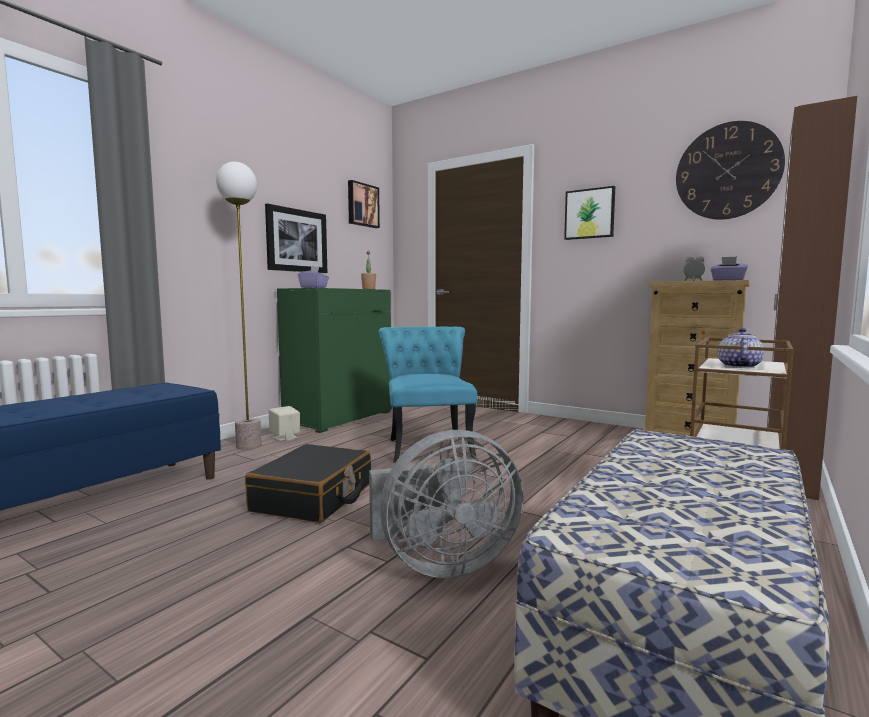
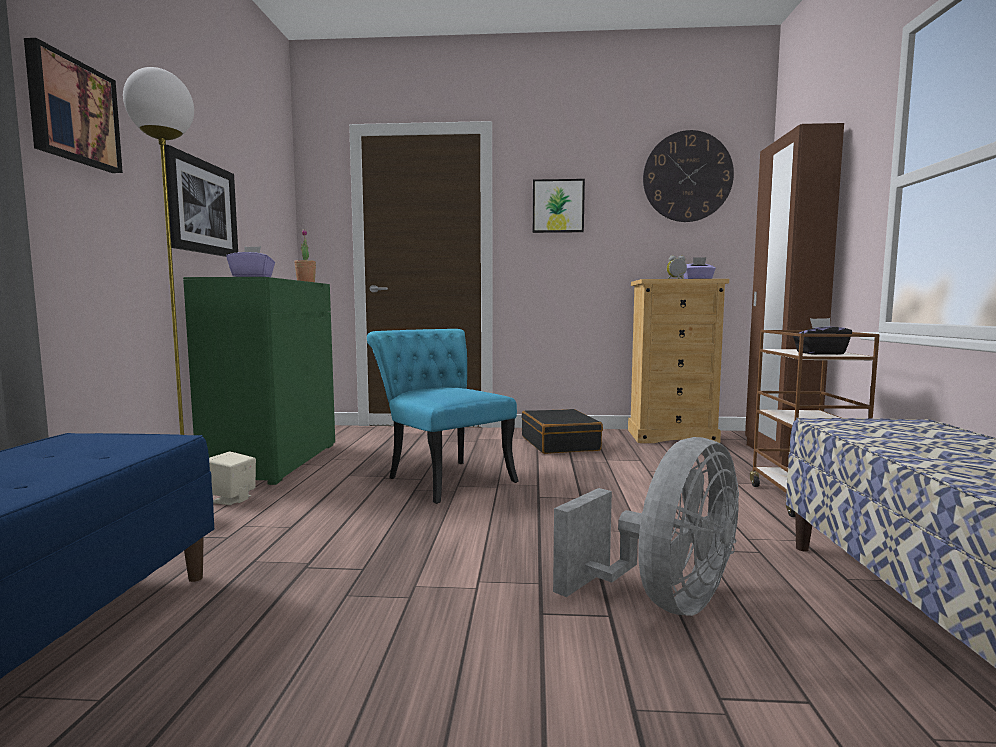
camera: 30 degrees left, 0 degrees up
black suitcase [245,444,371,523] -> black suitcase moved to [522,409,603,454]
picture [348,180,380,228] -> picture moved to [24,38,123,173]
teapot [718,328,764,368] -> black tissue box [793,318,852,354]

